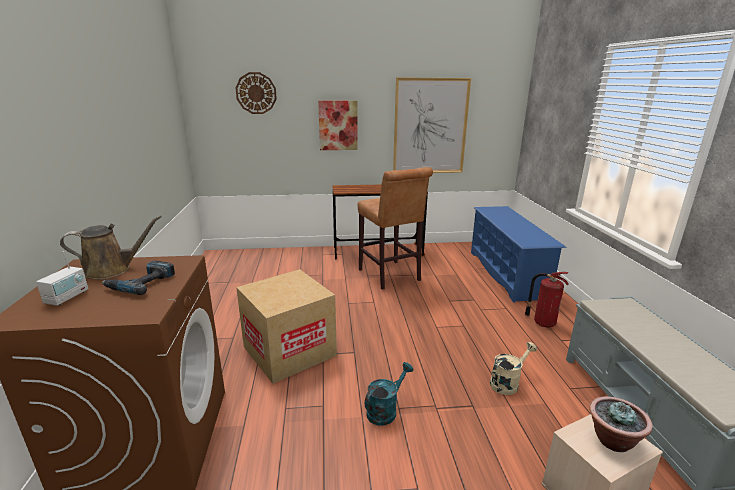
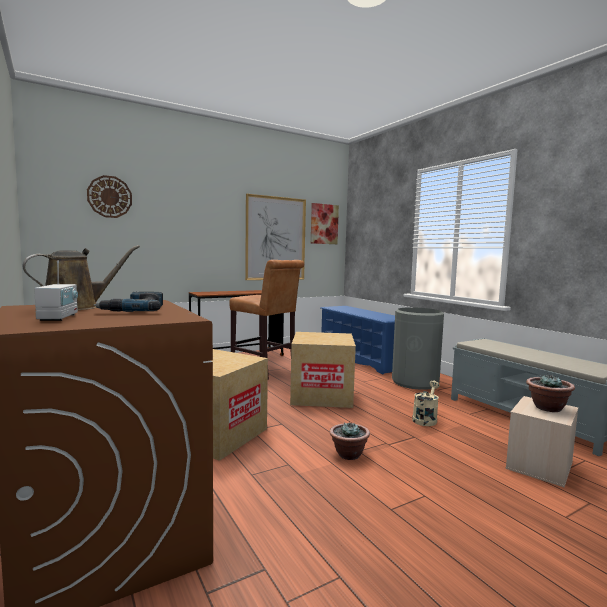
camera: 25 degrees left, 15 degrees down
picture [318,101,357,150] -> picture moved to [311,203,339,244]
turquoise watering can [365,362,413,426] -> potted plant [330,422,370,460]
fire extinguisher [525,272,569,327] -> grey trash can [392,307,444,390]
none -> cardboard box [290,332,356,408]

